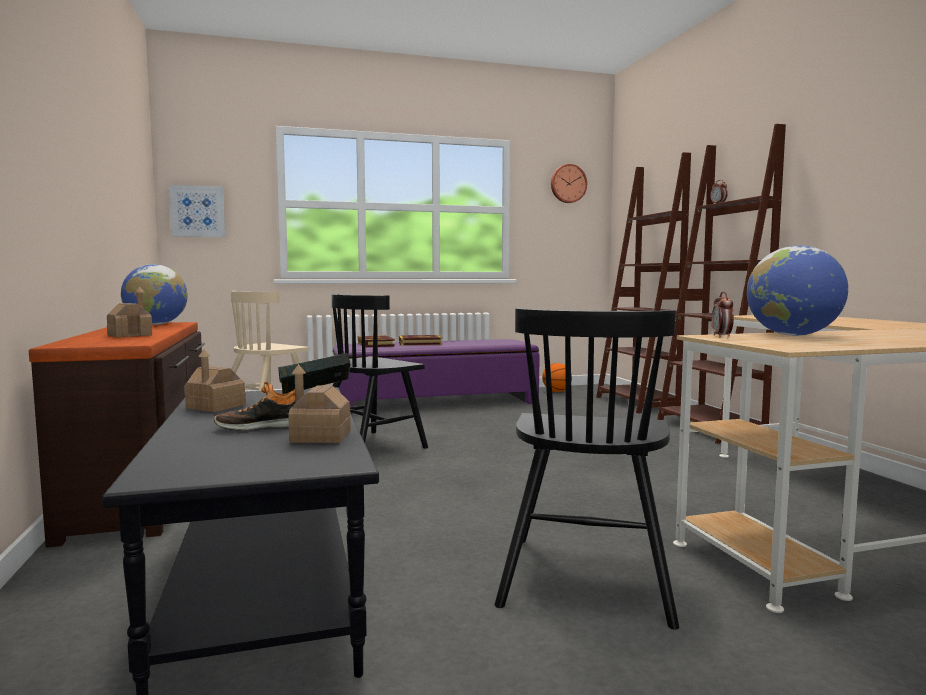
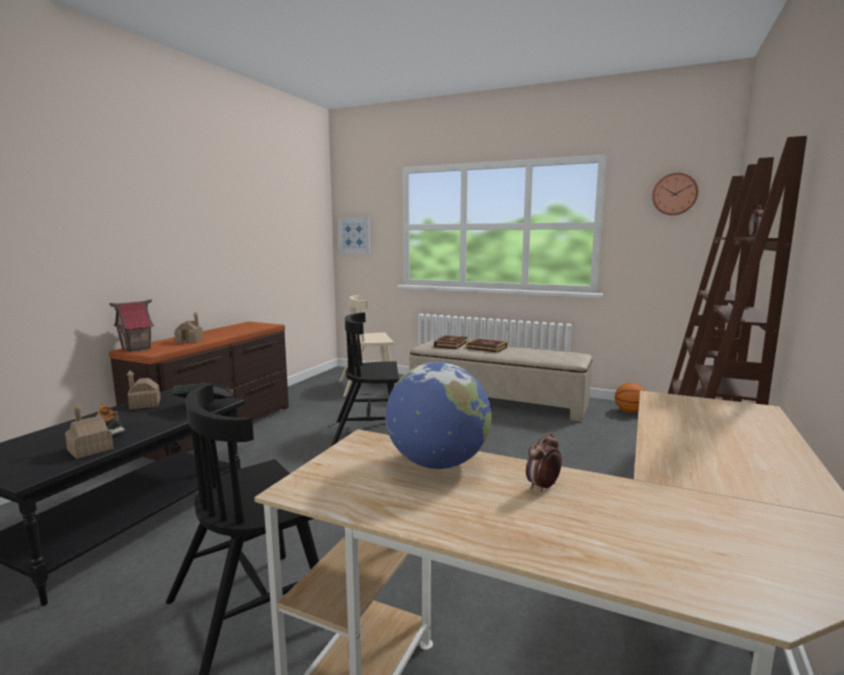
camera: 40 degrees right, 5 degrees up
globe [121,264,188,325] -> none
purple bench [333,339,540,414] -> beige bench [409,340,592,422]
alarm clock [711,291,734,337] -> alarm clock moved to [526,433,562,492]
none -> toy house [109,300,154,352]

